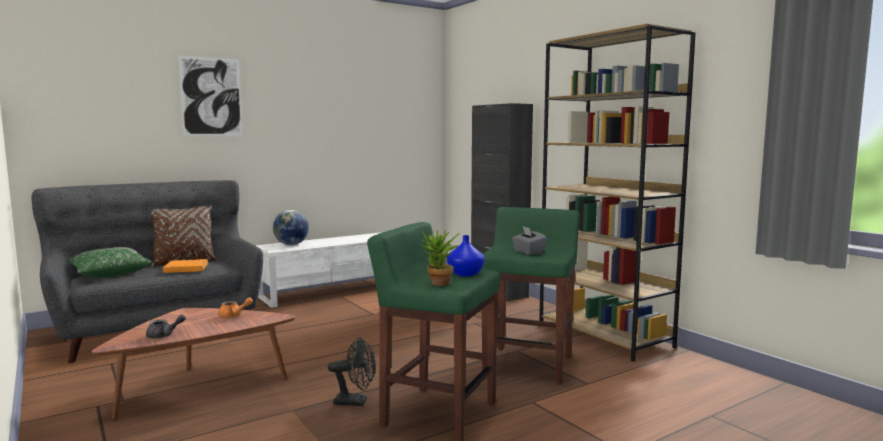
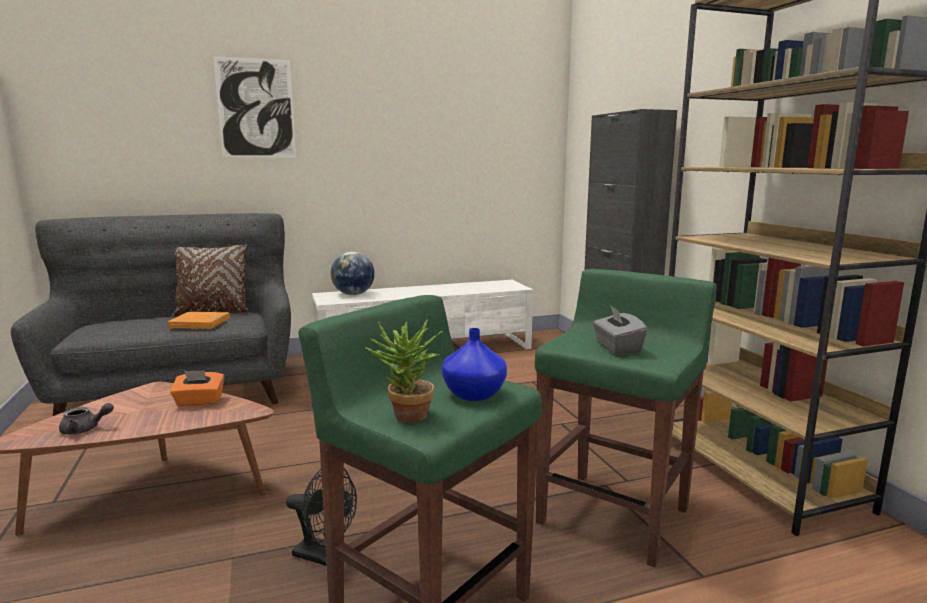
camera: 15 degrees right, 5 degrees up
green pillow [69,247,152,277] -> none
orange teapot [218,297,253,318] -> orange tissue box [170,370,224,407]

